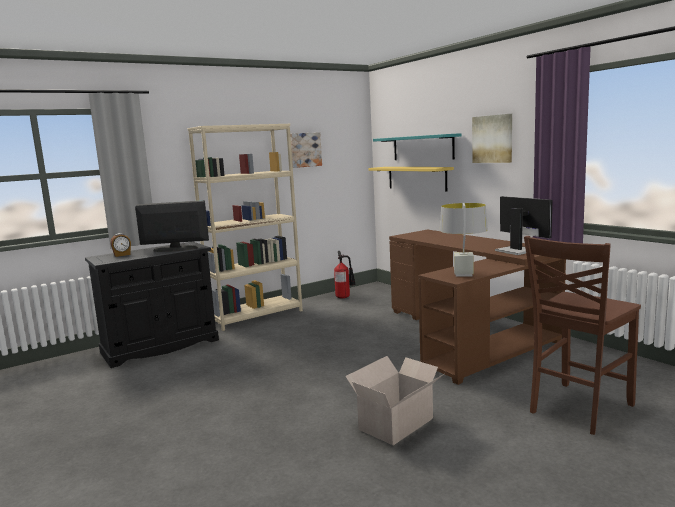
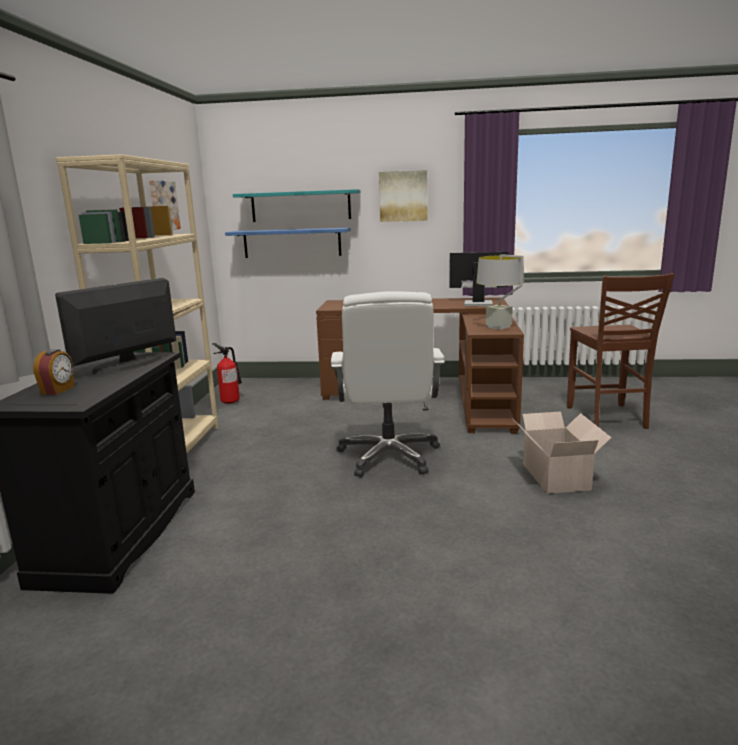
camera: 50 degrees left, 5 degrees up
yellow shelf [369,167,454,192] -> blue shelf [225,227,350,258]
none -> white office chair [331,291,445,477]

